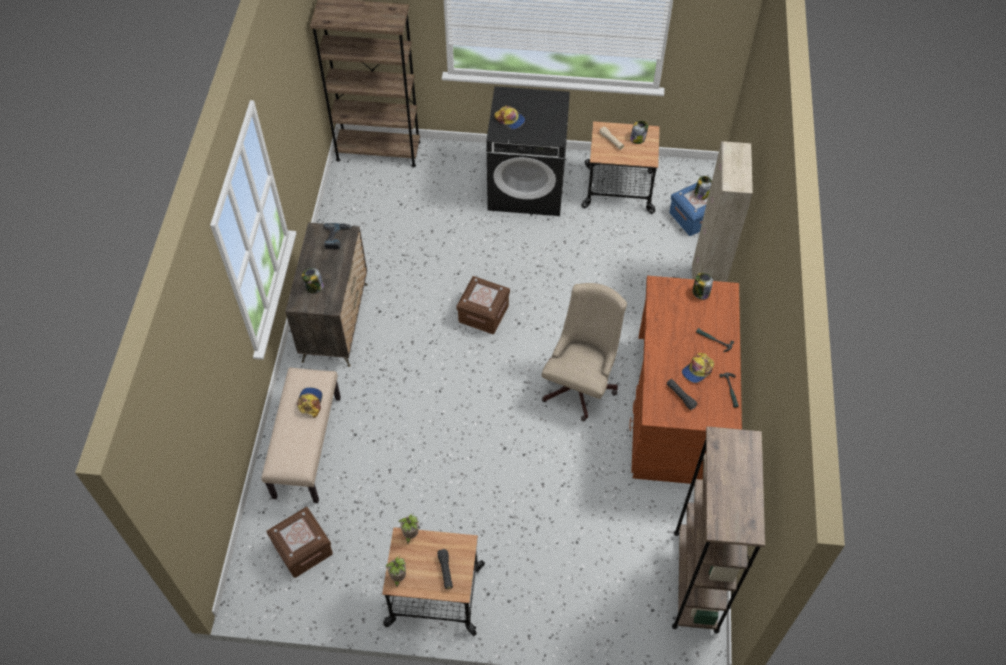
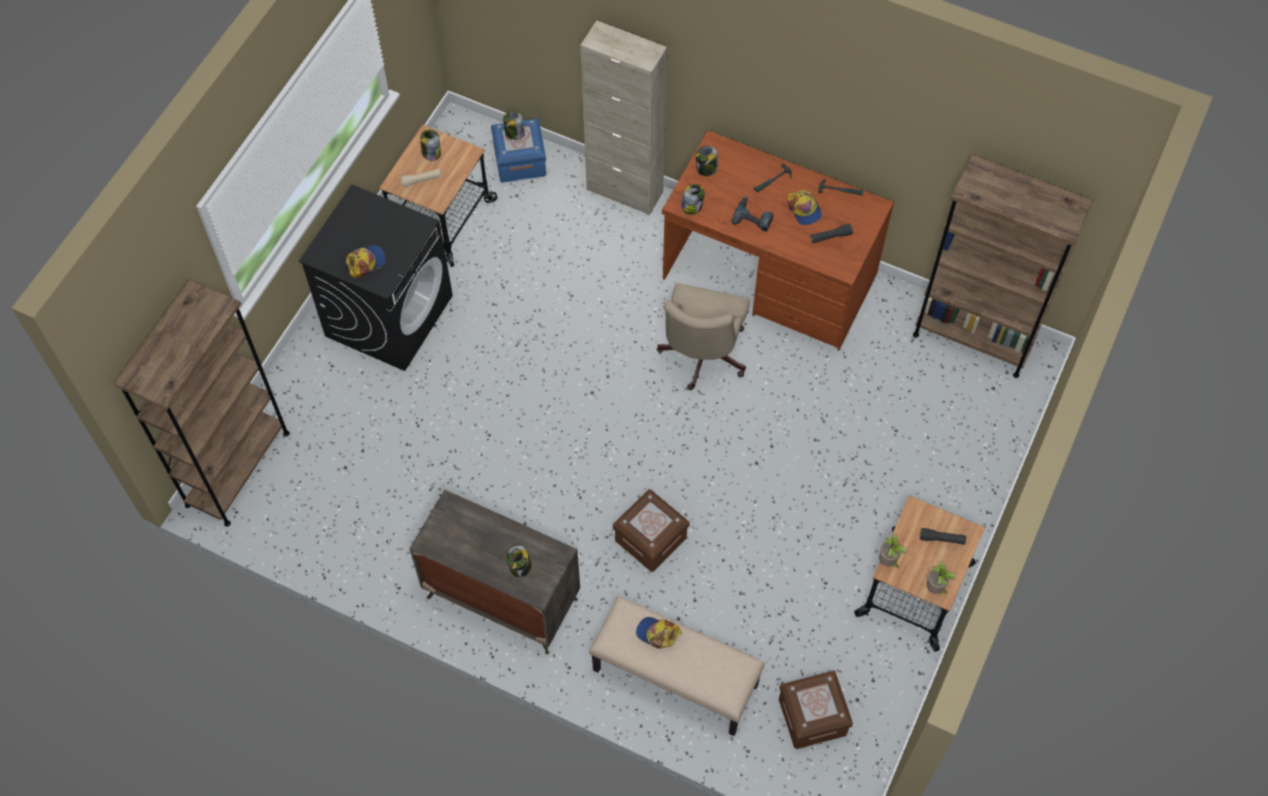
camera: 70 degrees left, 5 degrees up
power drill [323,223,353,249] -> power drill moved to [732,195,774,232]
brown storage box [456,276,510,334] -> brown storage box moved to [613,489,689,572]
beige office chair [542,283,627,421] -> beige office chair turned 120 degrees counterclockwise [657,283,750,390]
none -> jar [681,184,705,215]

